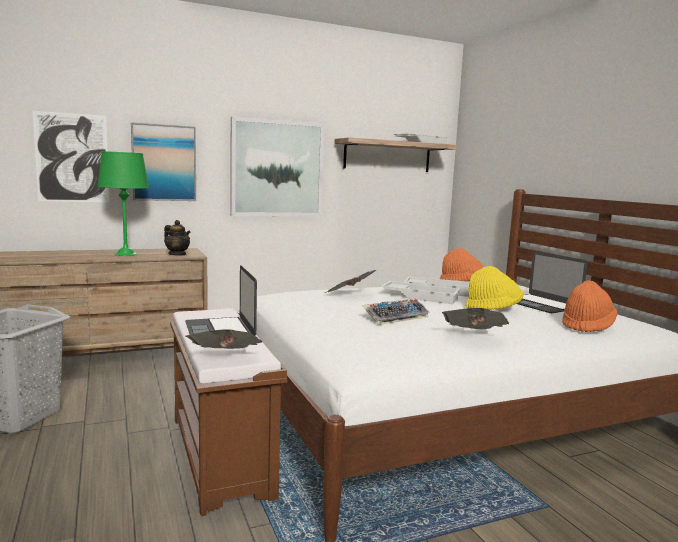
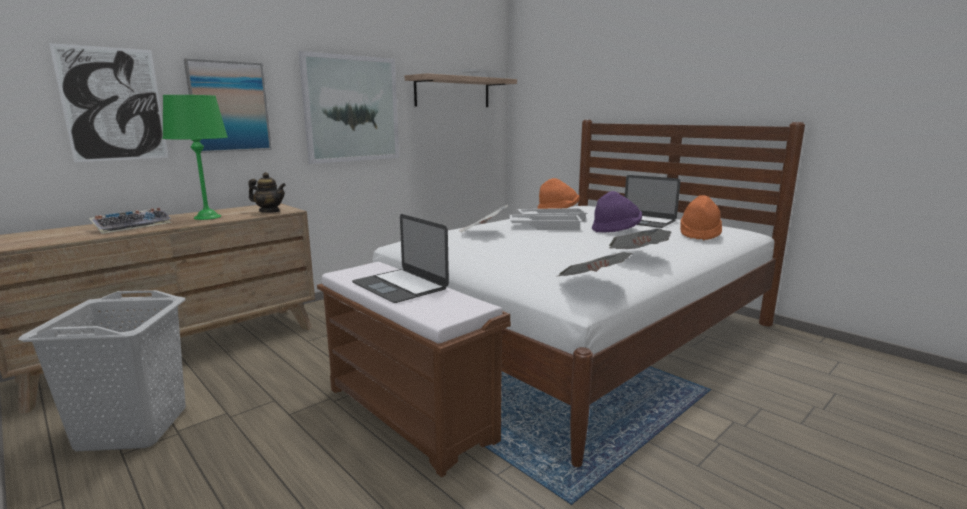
camera: 20 degrees left, 5 degrees up
newspaper [186,329,262,349] -> newspaper moved to [558,252,633,276]
keyboard [362,299,430,325] -> keyboard moved to [89,207,172,234]
yellow hat [465,266,524,310] -> purple hat [592,191,642,232]

